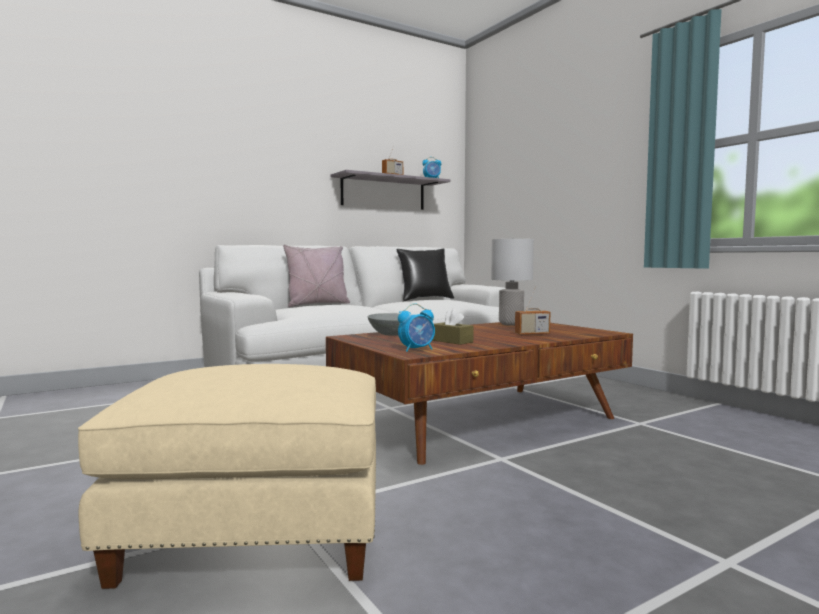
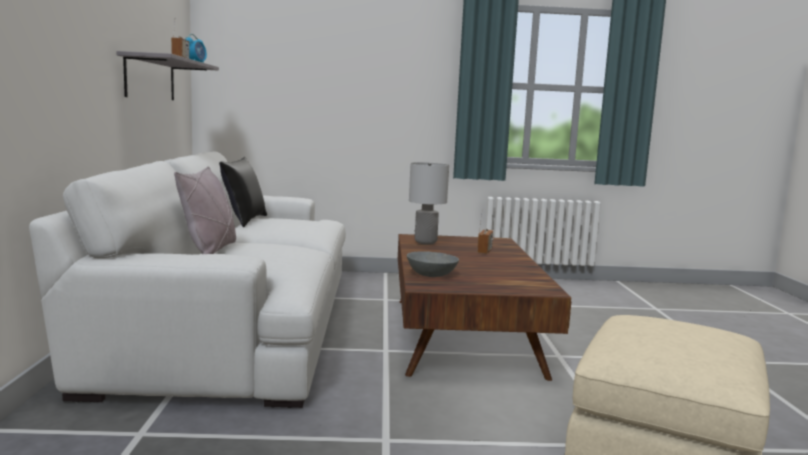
camera: 60 degrees left, 5 degrees up
alarm clock [398,303,435,352] -> none
brown tissue box [432,308,474,345] -> none

